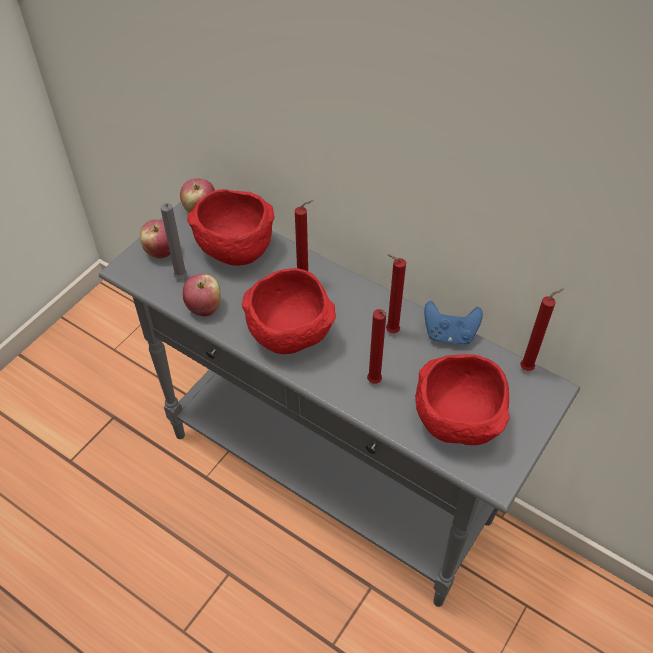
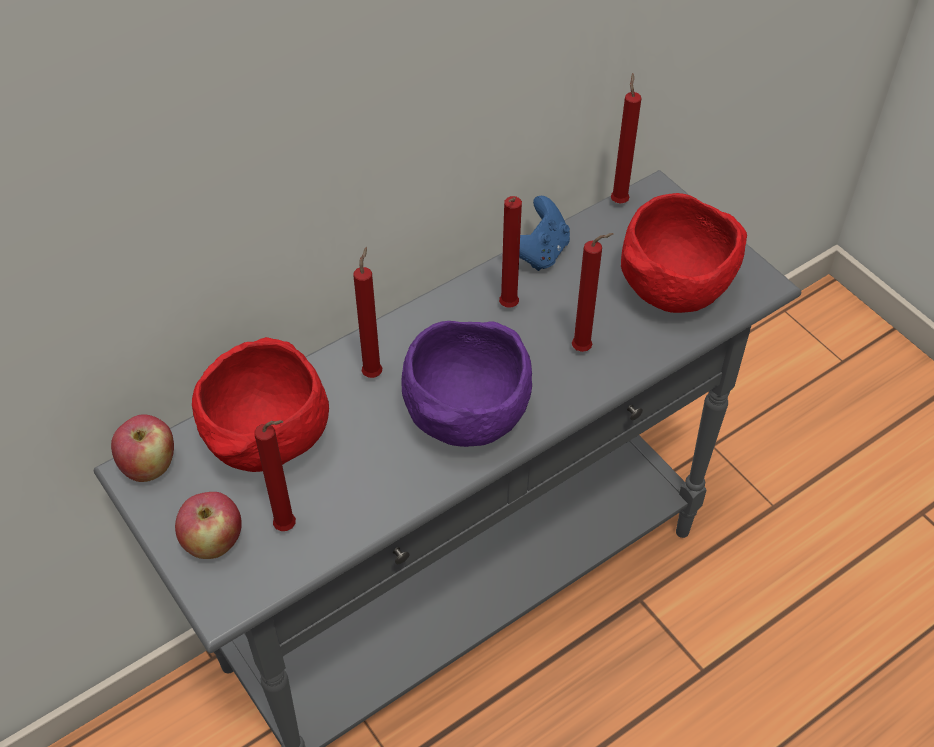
camera: 70 degrees left, 0 degrees up
grey candle [160,203,187,279] -> red candle [254,420,296,531]
apple [183,274,221,317] -> none
red bowl [242,268,336,354] -> purple bowl [402,321,532,447]

